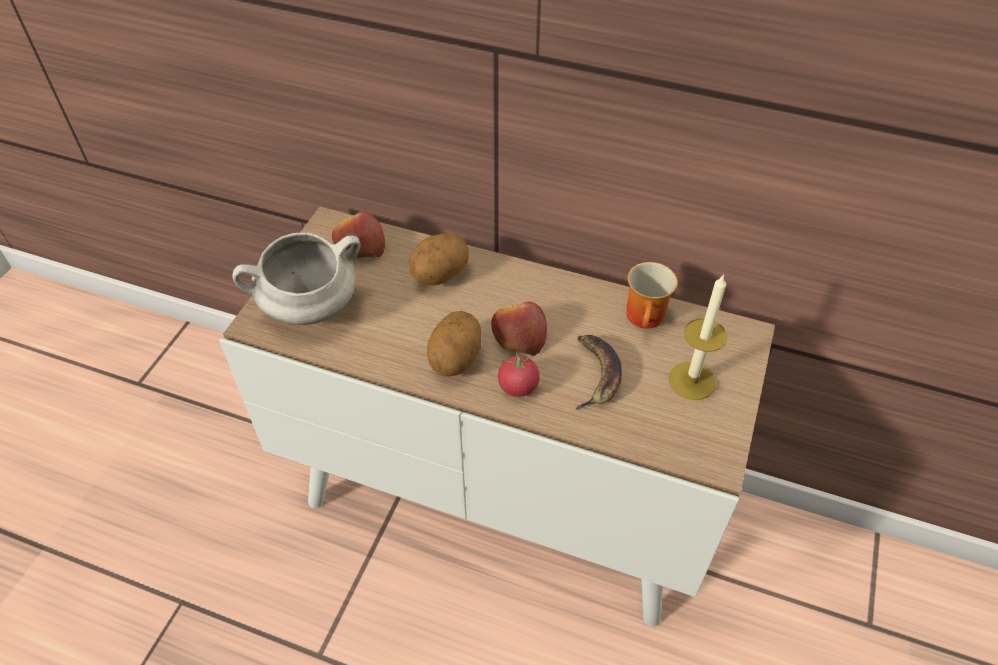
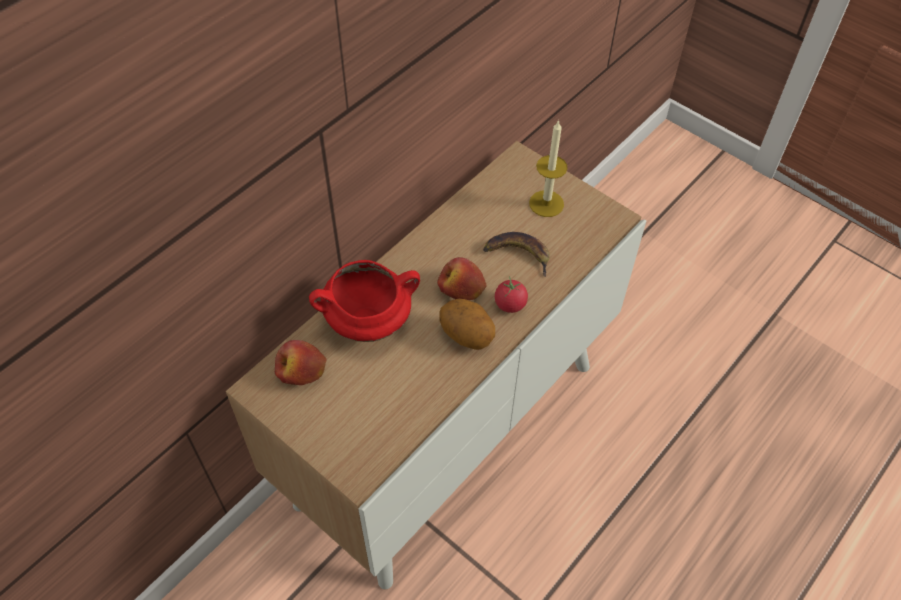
camera: 70 degrees left, 5 degrees up
white cooking pot [232,233,361,325] -> none
potato [410,233,469,285] -> red cooking pot [309,260,420,342]
mug [626,262,678,329] -> none

